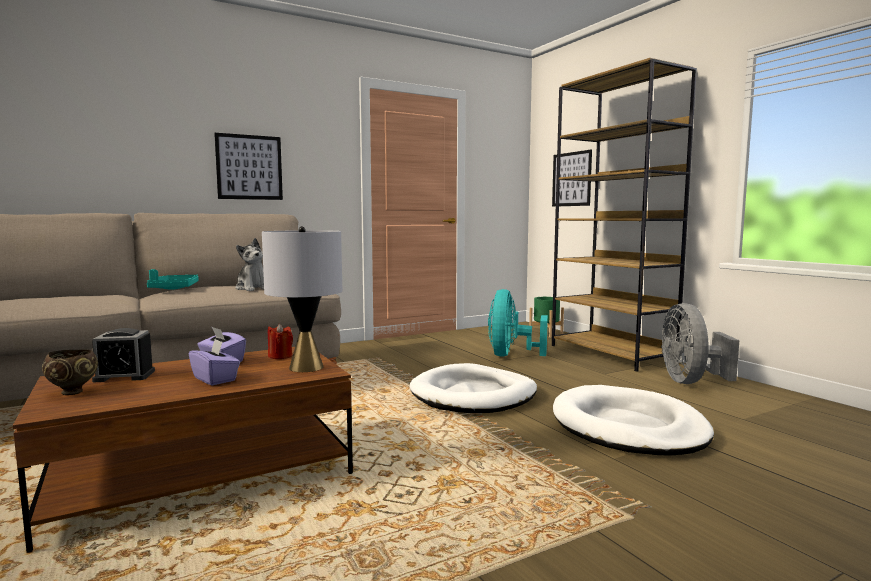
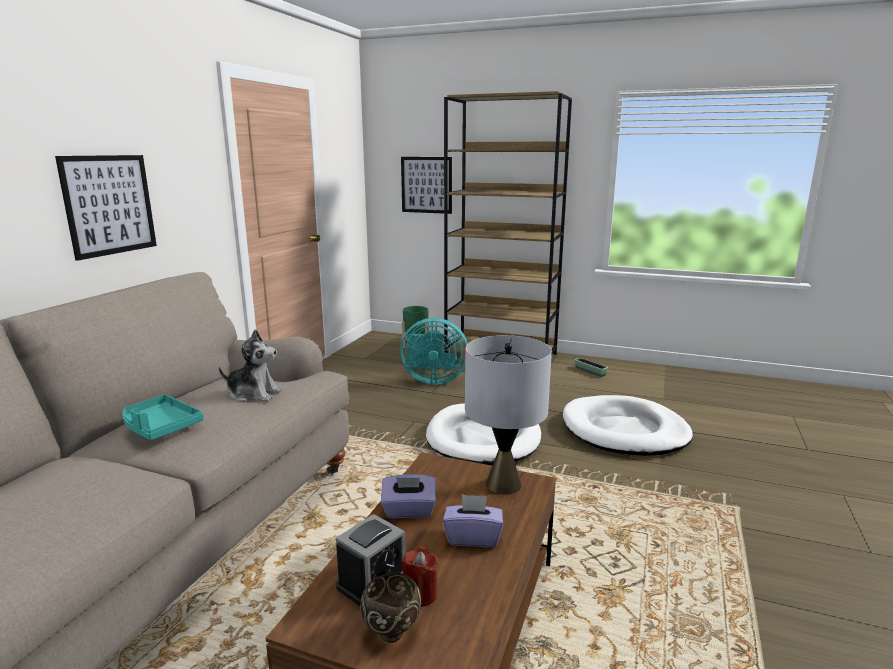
camera: 40 degrees left, 10 degrees up
red candle [268,324,293,359] -> red candle moved to [402,547,438,607]
turquoise fan [488,289,548,357] -> turquoise fan turned 60 degrees counterclockwise [400,318,468,385]
grey fan [661,303,739,384] -> planter [575,358,608,377]

